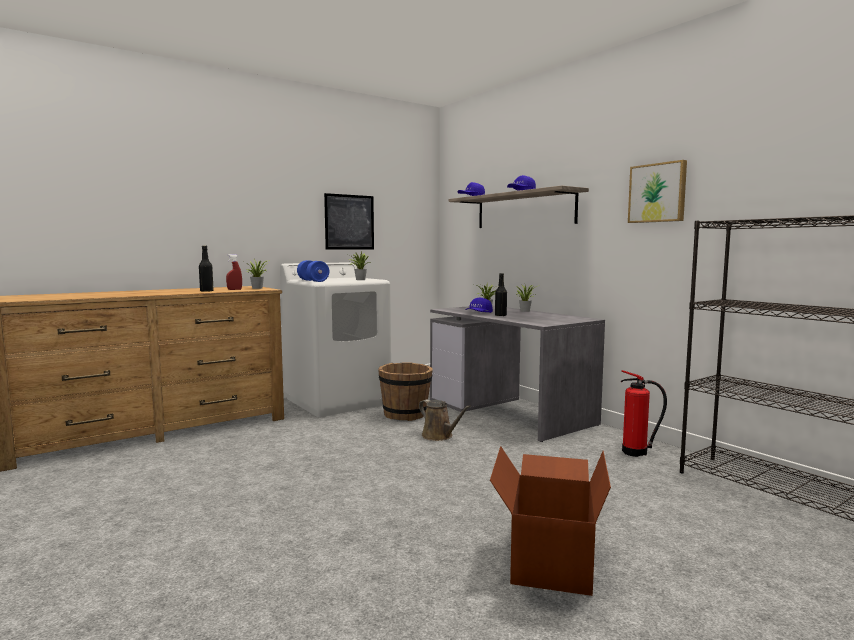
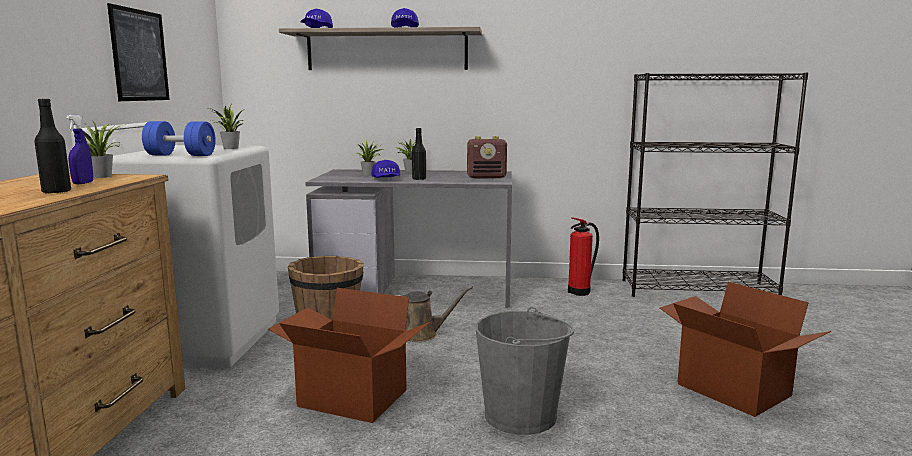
camera: 50 degrees left, 5 degrees up
red spray bottle [226,254,242,290] -> blue spray bottle [66,115,93,184]
picture [628,160,687,223] -> none
none -> cardboard box [268,288,430,423]
none -> radio [467,136,507,179]
none -> grey bucket [476,307,574,435]

